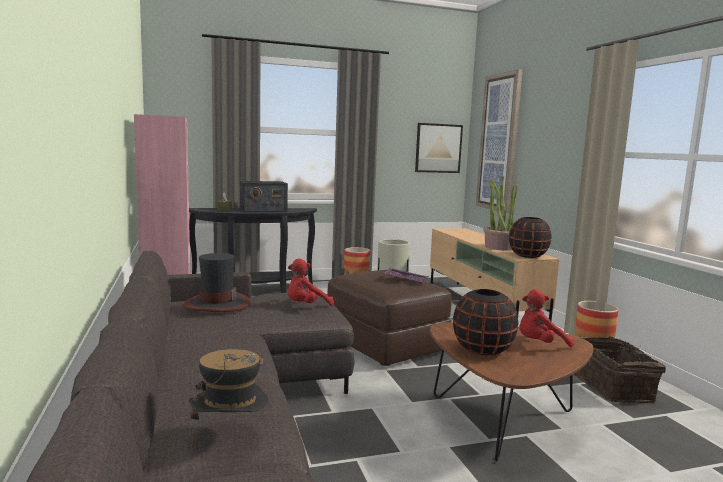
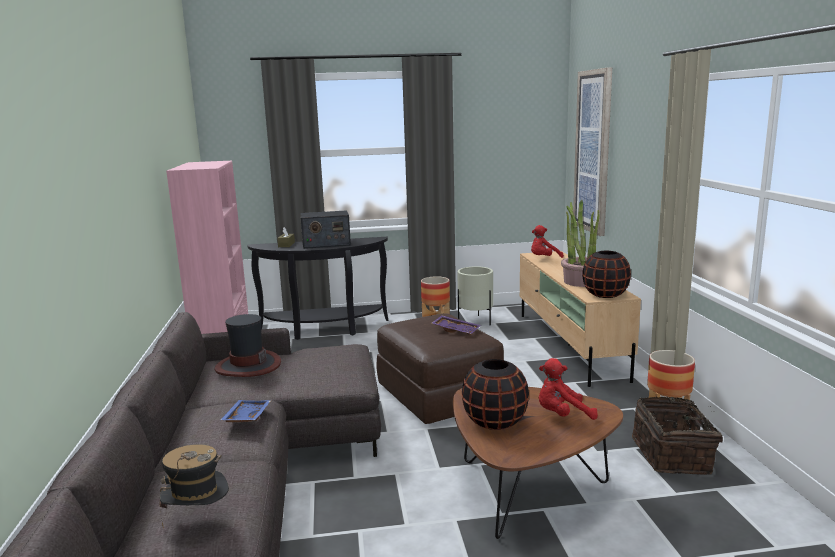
camera: 10 degrees right, 5 degrees up
red plush toy [288,258,334,306] -> red plush toy moved to [531,225,564,258]
picture [415,123,463,173] -> none
none -> blue tray [220,400,271,422]

